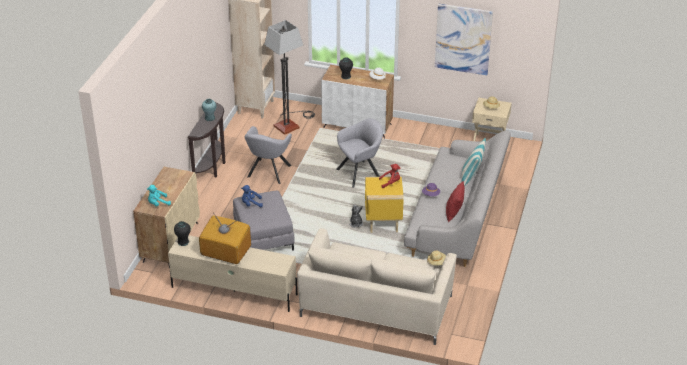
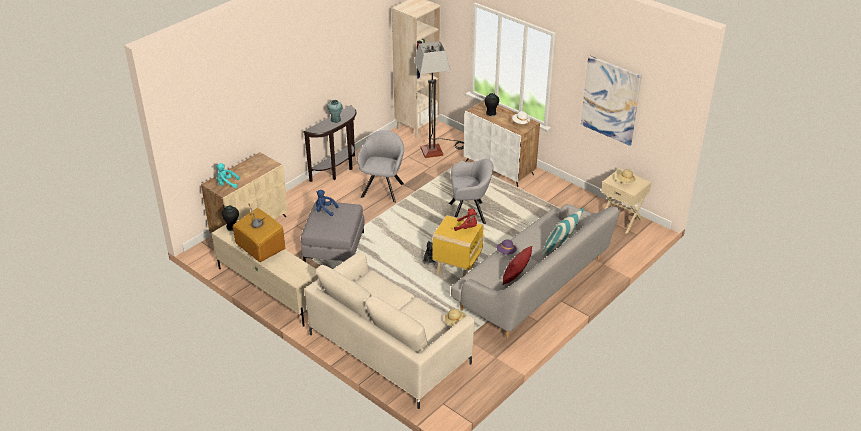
camera: 25 degrees right, 0 degrees up
grey armchair [245,126,292,184] -> grey armchair turned 150 degrees clockwise [357,130,404,203]

